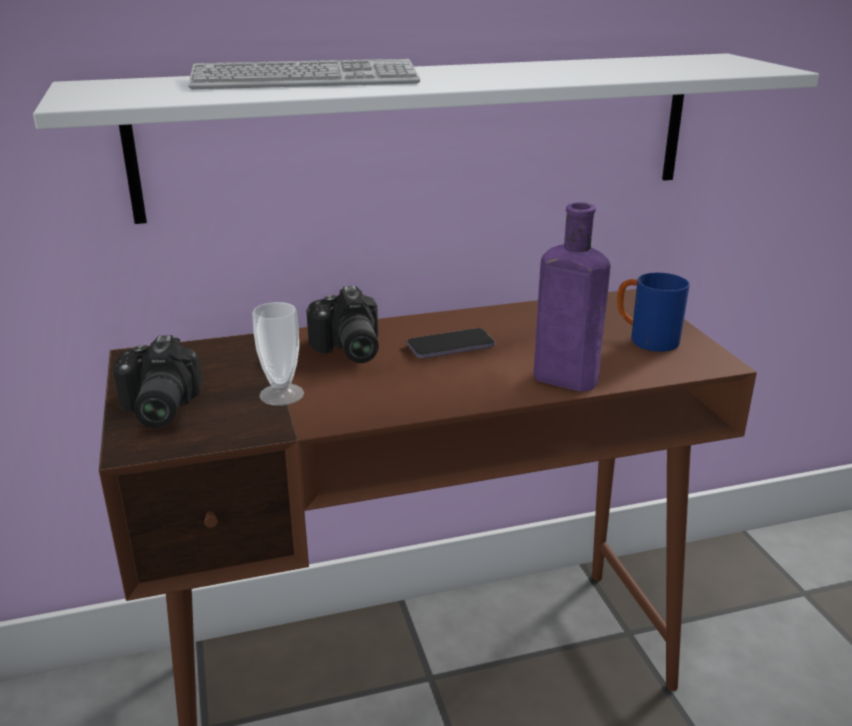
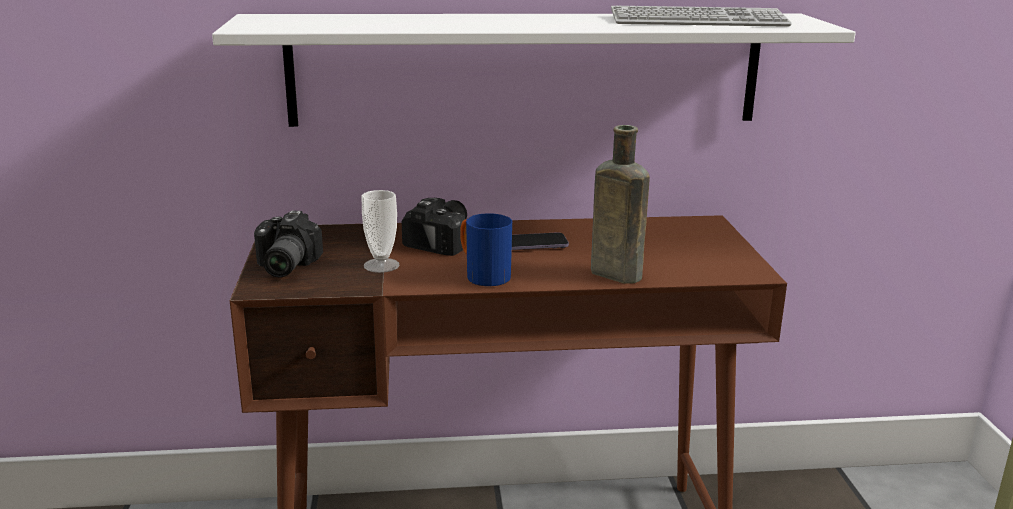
camera: 10 degrees right, 5 degrees down
keyboard [188,59,420,89] -> keyboard moved to [611,6,791,27]
camera [306,286,379,363] -> camera turned 150 degrees counterclockwise [402,198,467,256]
purple bottle [534,202,610,391] -> brown bottle [591,125,650,284]
blue mug [617,273,690,352] -> blue mug moved to [461,214,512,286]

